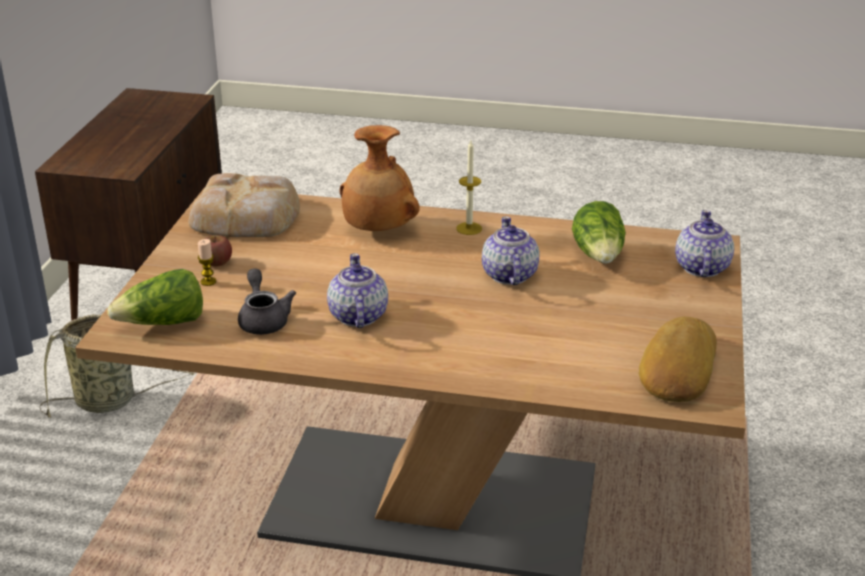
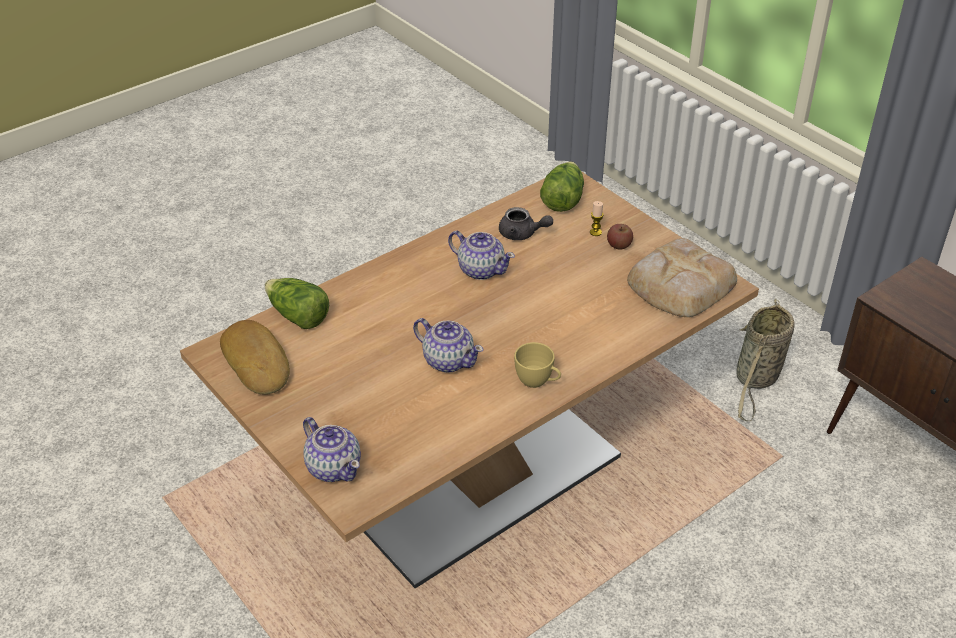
camera: 130 degrees right, 10 degrees up
brown vase [340,125,420,231] -> none
candle [456,140,482,235] -> yellow cup [514,342,561,388]
lettuce [572,201,626,264] -> lettuce moved to [265,278,329,329]

